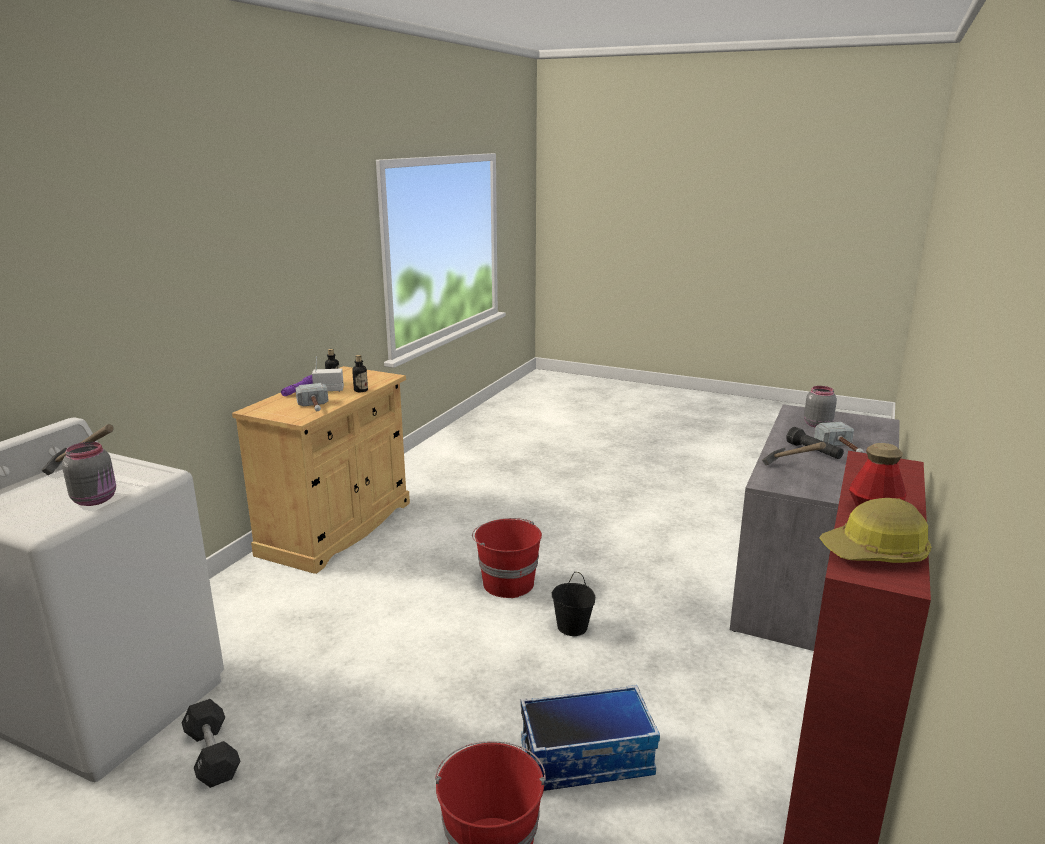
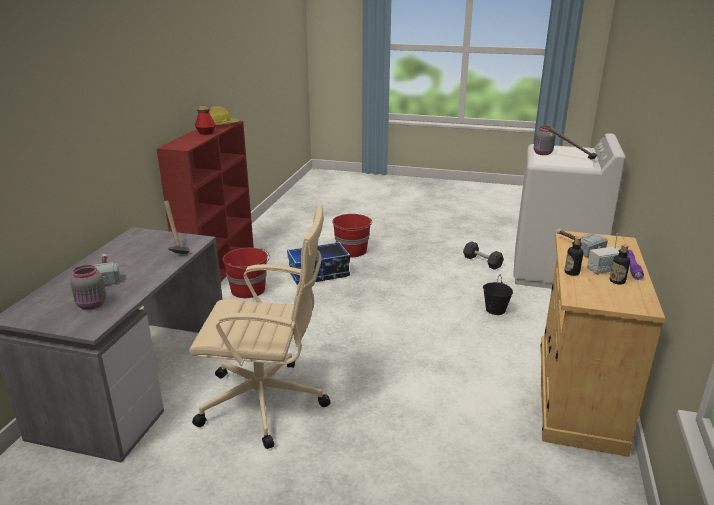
camera: 170 degrees right, 5 degrees up
red bucket [472,518,542,598] -> red bucket moved to [223,248,270,298]
black bucket [551,572,595,636] -> black bucket moved to [483,274,513,315]
black flashlight [786,427,844,459] -> none
none -> beige office chair [189,205,331,449]

